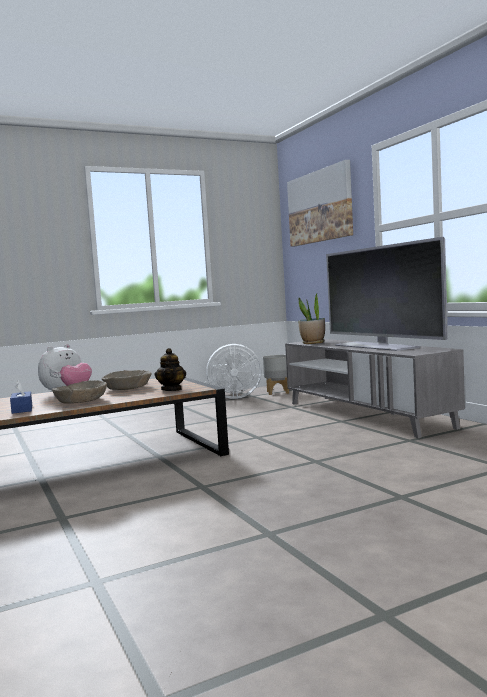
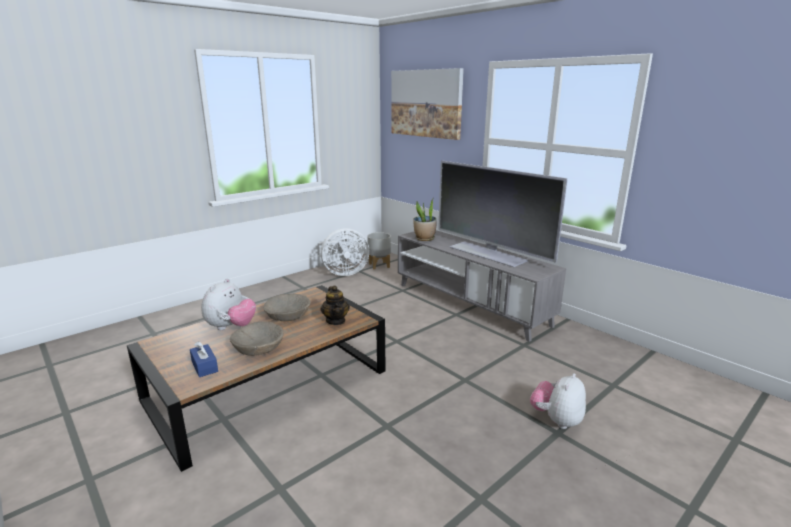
camera: 15 degrees left, 15 degrees up
none -> plush toy [530,373,586,429]

